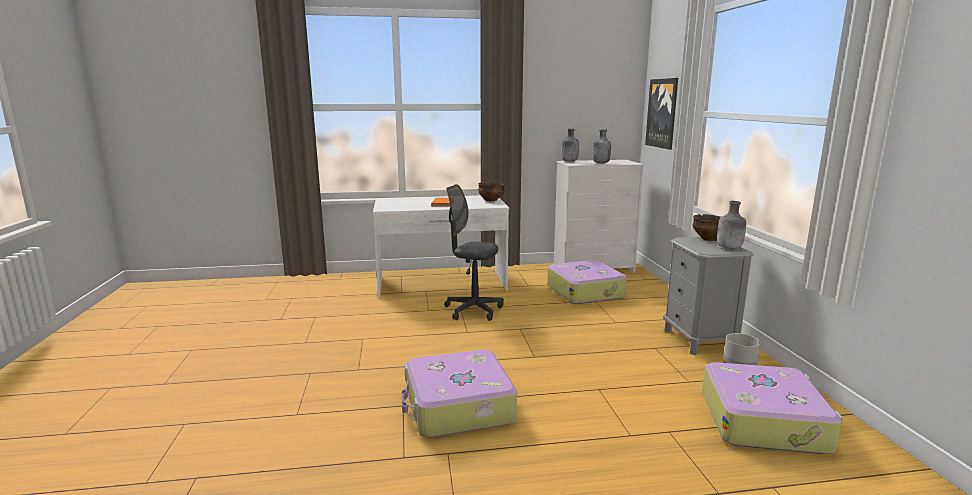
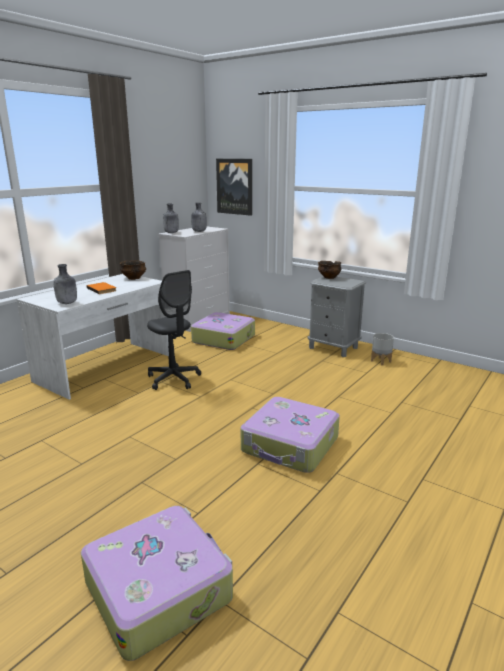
camera: 45 degrees left, 5 degrees up
grey office chair [444,184,504,321] -> grey office chair turned 105 degrees counterclockwise [147,270,201,390]
suitcase [702,362,842,454] -> suitcase moved to [81,506,233,661]
grey bottle [717,201,746,249] -> grey bottle moved to [53,264,77,304]

